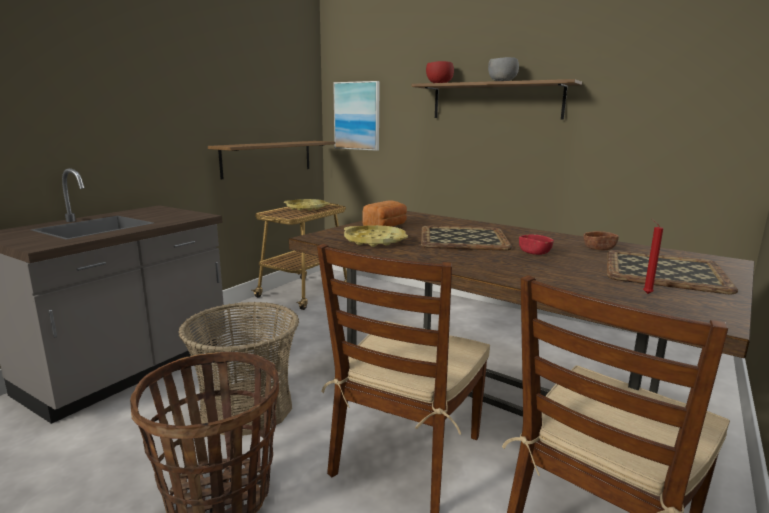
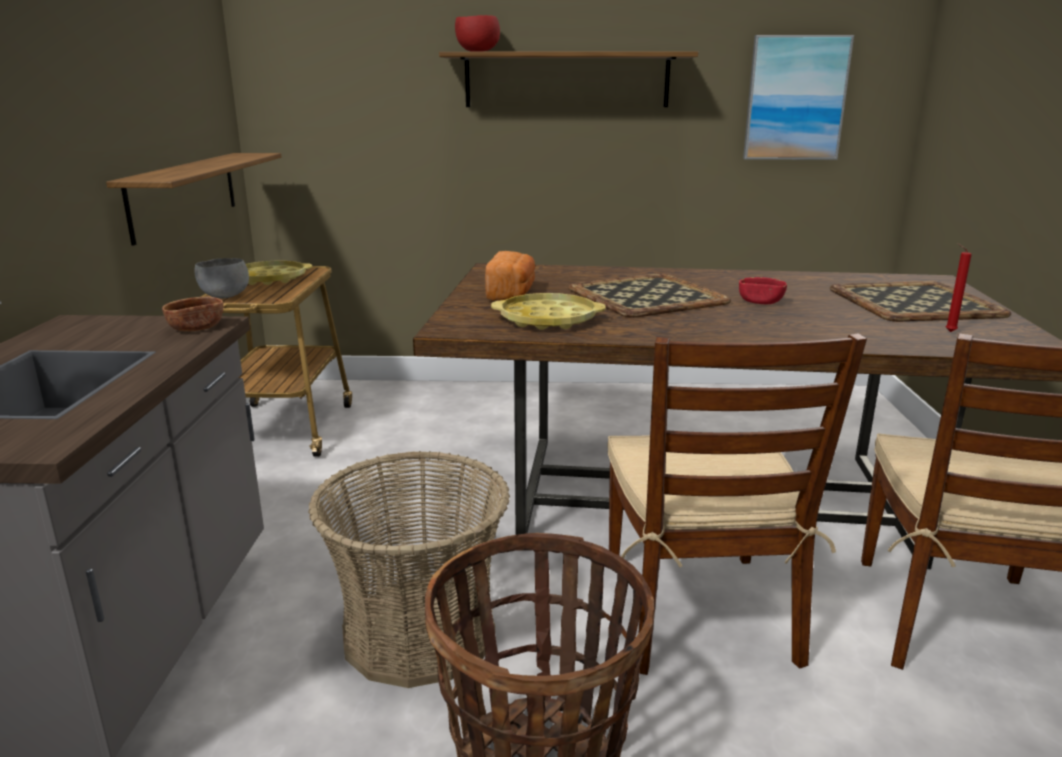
camera: 30 degrees left, 5 degrees up
picture [333,81,380,151] -> picture moved to [743,35,854,160]
grey bowl [488,57,519,81] -> grey bowl moved to [194,258,249,299]
brown bowl [584,231,619,250] -> brown bowl moved to [162,297,223,331]

